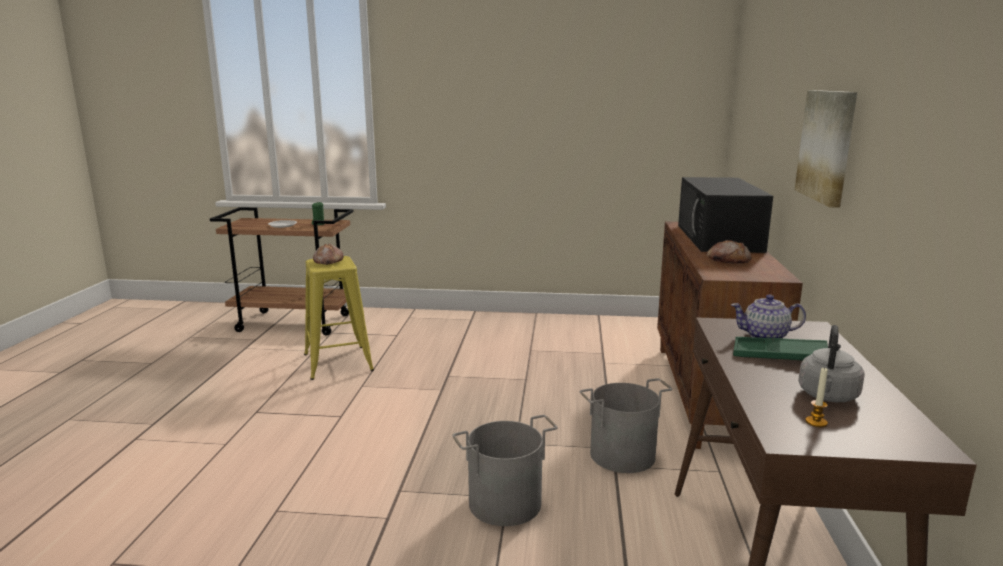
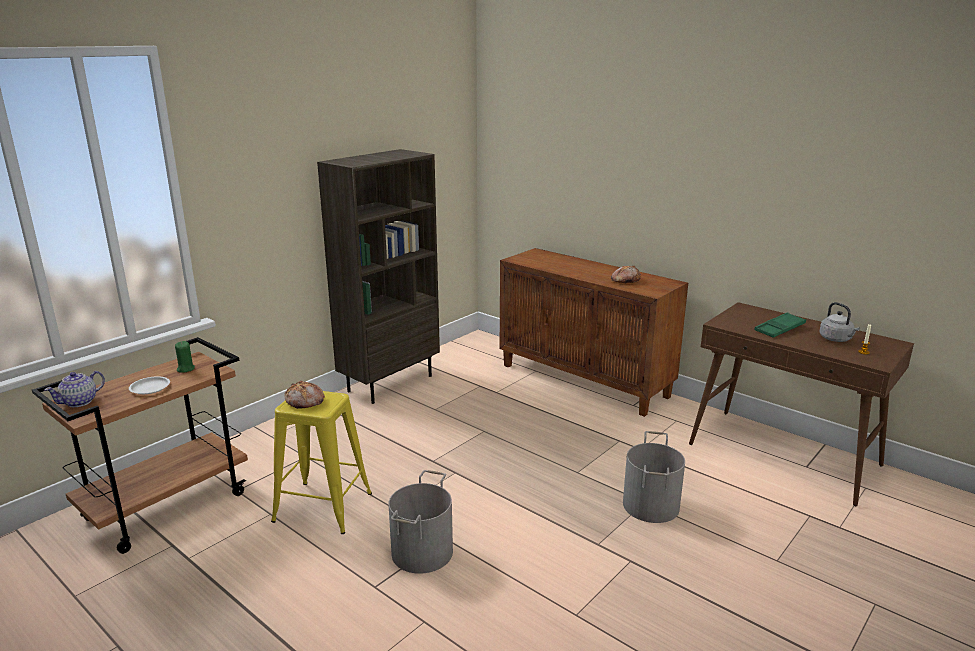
camera: 55 degrees left, 5 degrees up
grey bucket [580,378,672,473] -> grey bucket moved to [388,470,453,574]
black microwave [678,177,773,253] -> none
teapot [731,295,806,338] -> teapot moved to [44,371,105,407]
picture [795,90,857,208] -> none
none -> brown bookcase [317,149,440,404]

